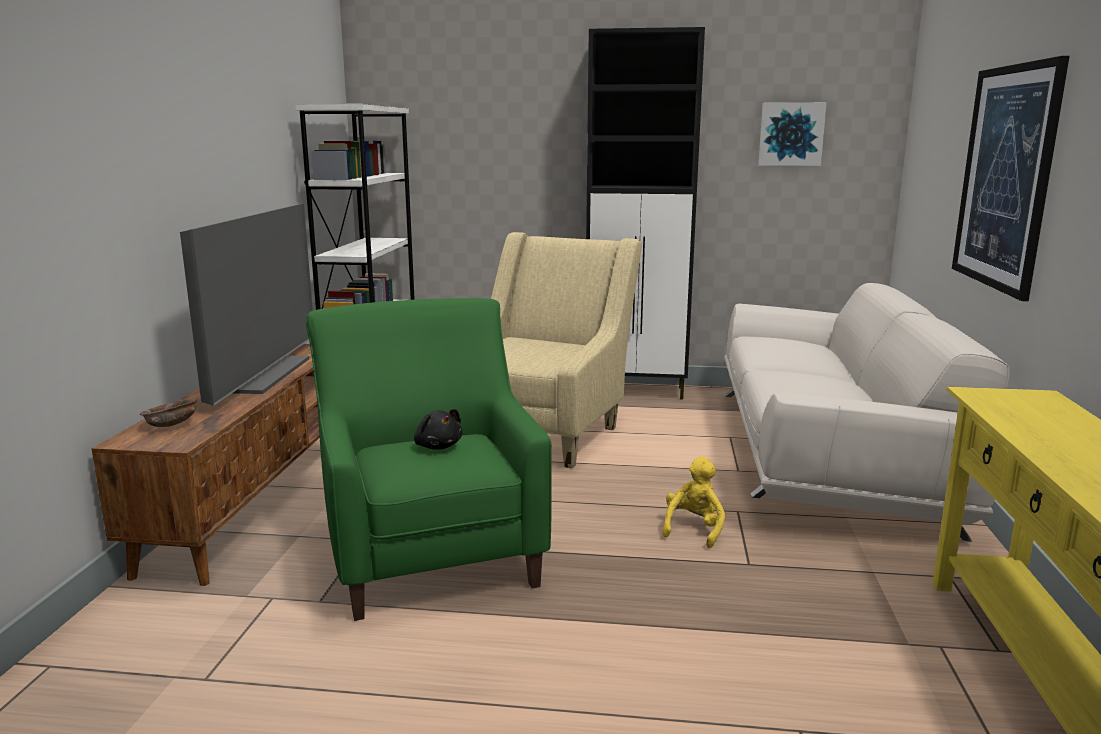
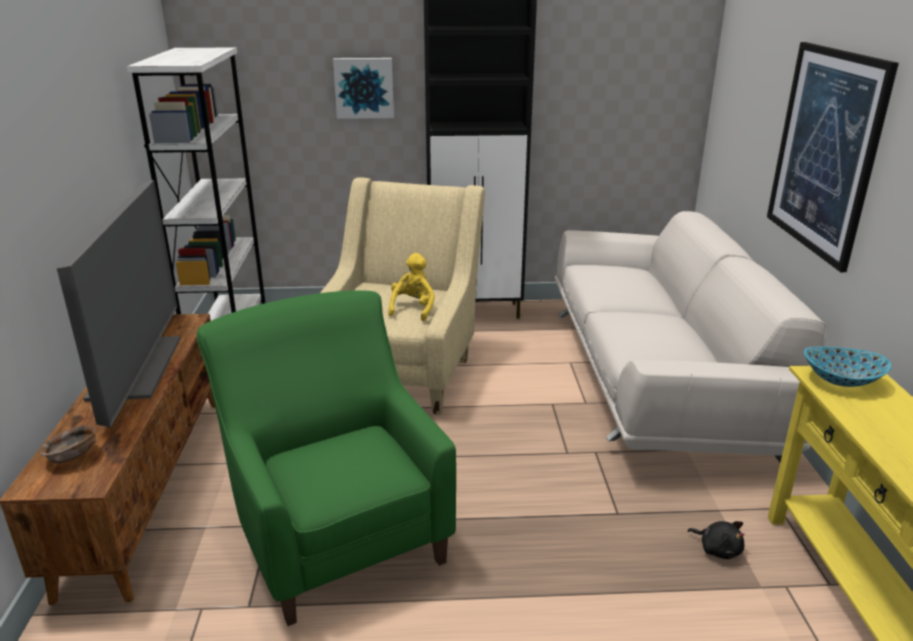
camera: 10 degrees left, 10 degrees up
black plush toy [414,409,463,450] -> black plush toy moved to [688,521,744,559]
yellow plush toy [662,456,725,548] -> yellow plush toy moved to [388,253,435,321]
picture [758,102,827,166] -> picture moved to [333,58,394,119]
none -> bowl [804,347,891,387]

